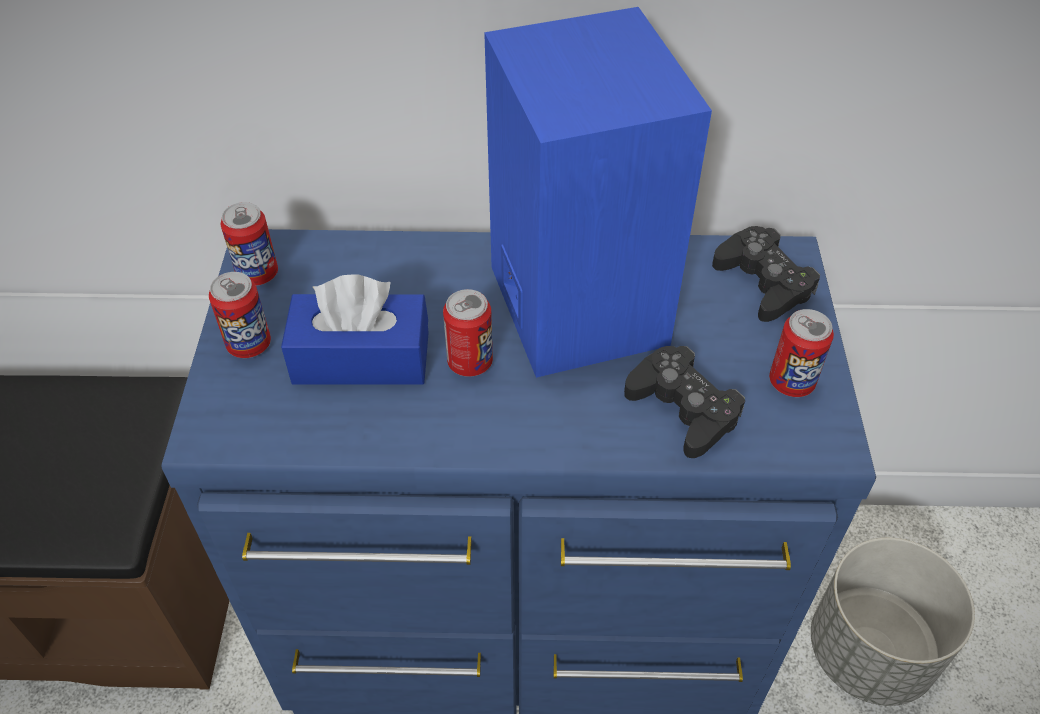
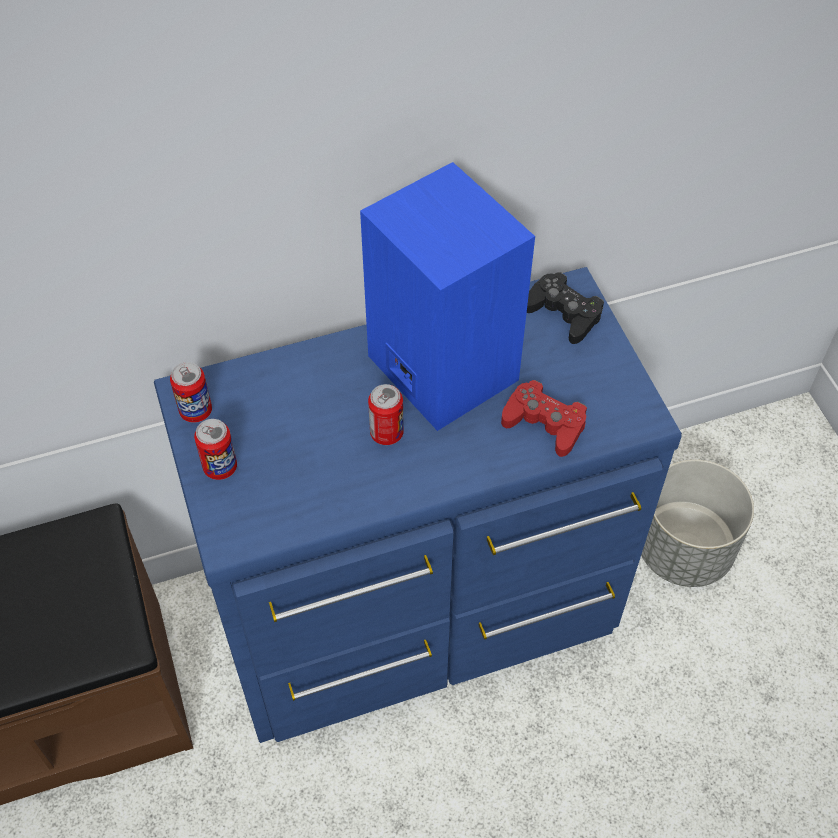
camera: 20 degrees left, 5 degrees up
blue tissue box [281,274,429,385] -> none
black game controller [624,346,745,458] -> red game controller [501,380,587,457]
can [769,309,834,397] -> none

